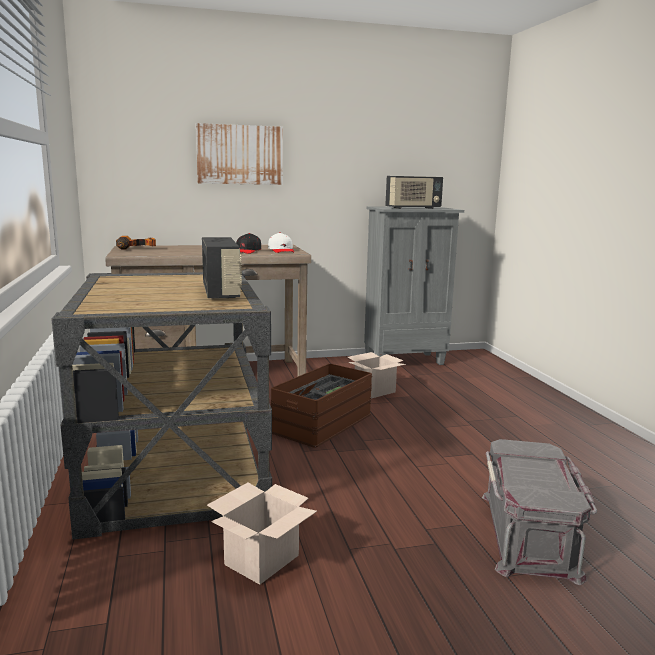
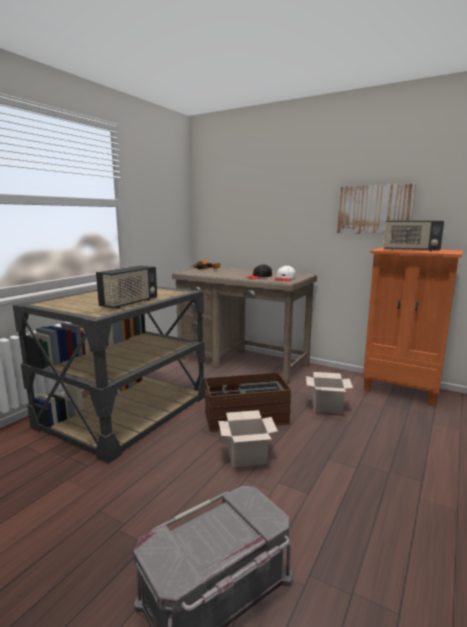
camera: 45 degrees right, 0 degrees up
picture [196,123,283,185] -> picture moved to [337,184,416,234]
cardboard box [207,483,317,585] -> cardboard box moved to [218,410,278,467]
grey cabinet [364,206,464,365] -> orange cabinet [363,247,463,405]

